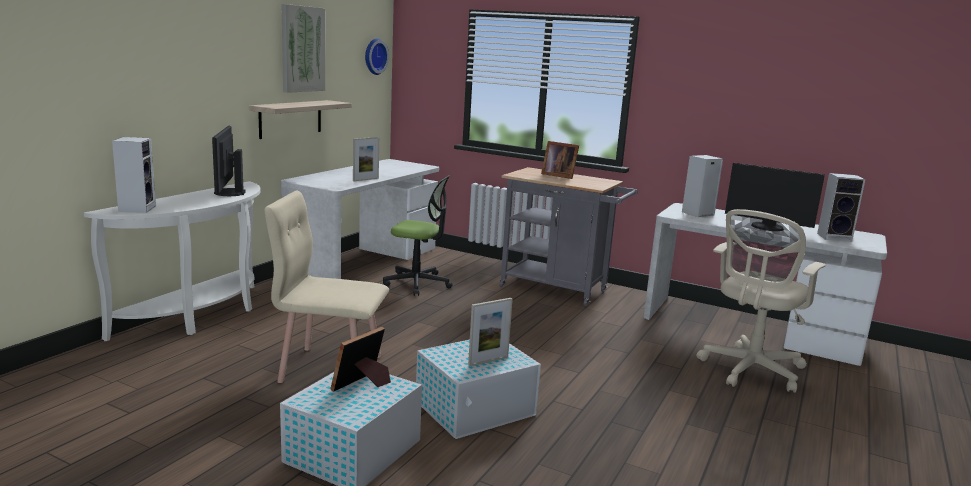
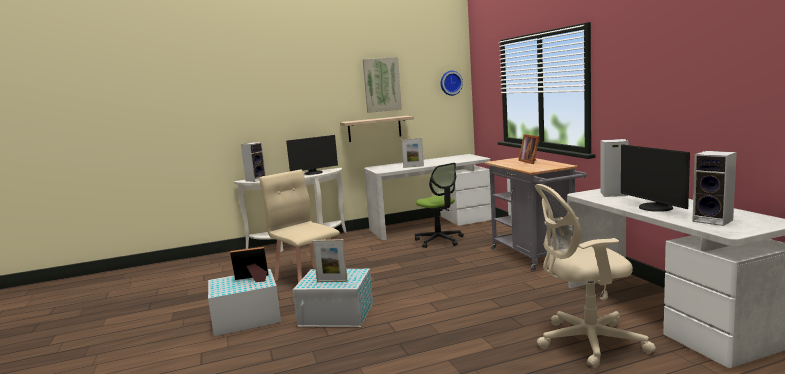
camera: 45 degrees right, 5 degrees down
monitor [212,126,246,196] -> monitor turned 150 degrees counterclockwise [286,135,338,175]

